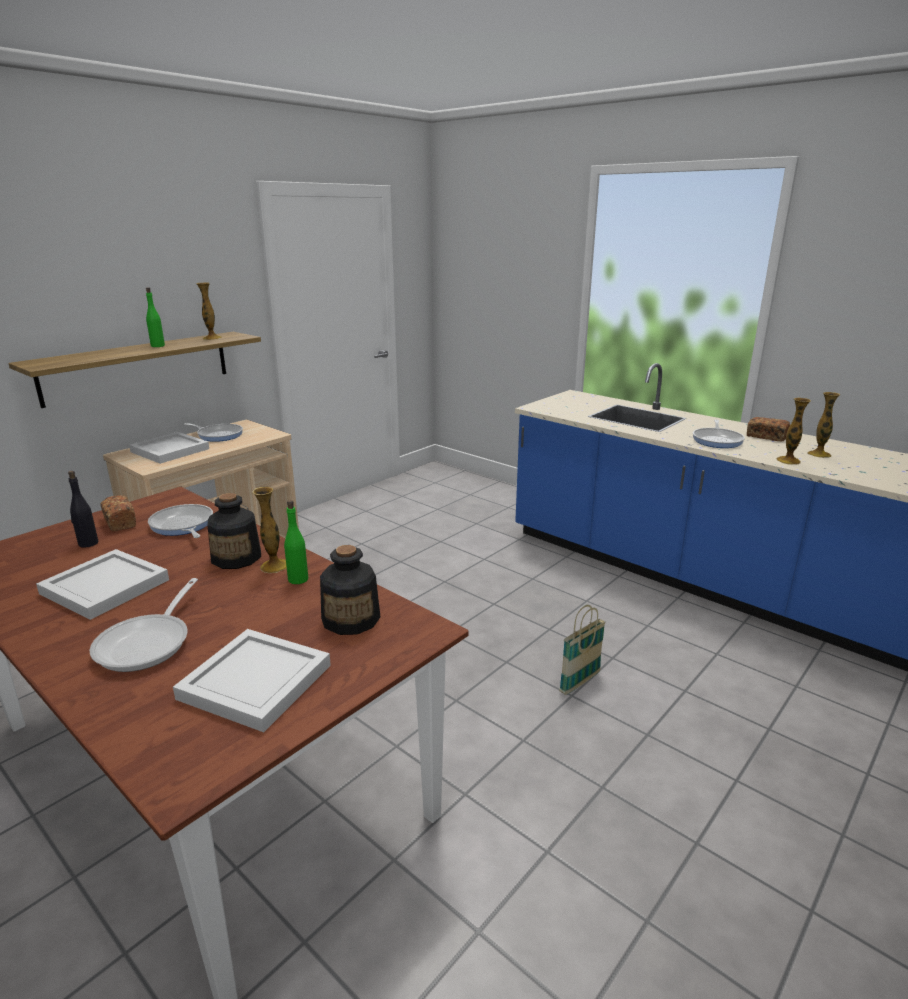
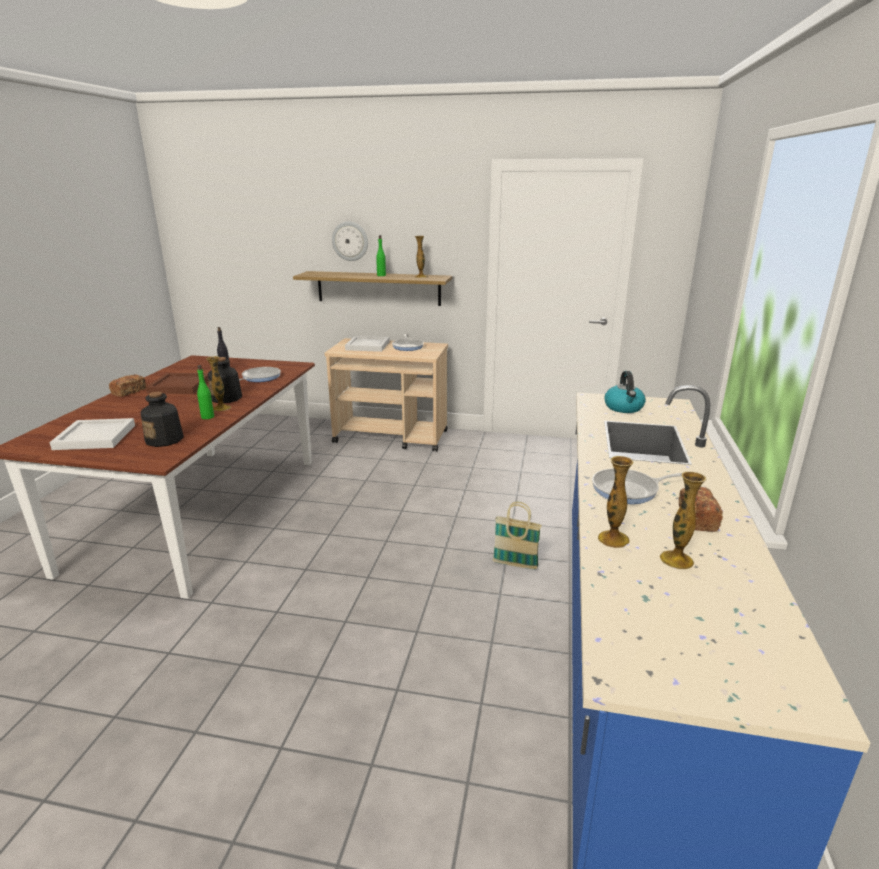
camera: 60 degrees right, 0 degrees up
white tray [36,549,169,620] -> brown tray [146,373,209,394]
frying pan [90,578,198,672] -> none
bread [100,495,136,531] -> bread moved to [109,374,146,397]
basket [559,605,606,695] -> basket moved to [493,502,542,569]
none -> wall clock [332,221,368,261]
none -> kettle [604,371,646,413]

